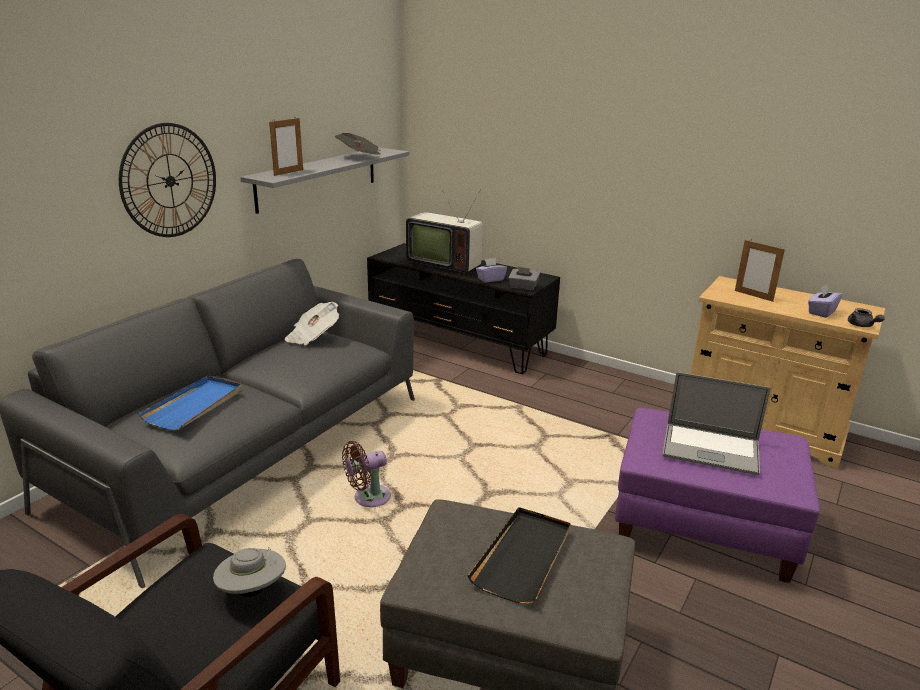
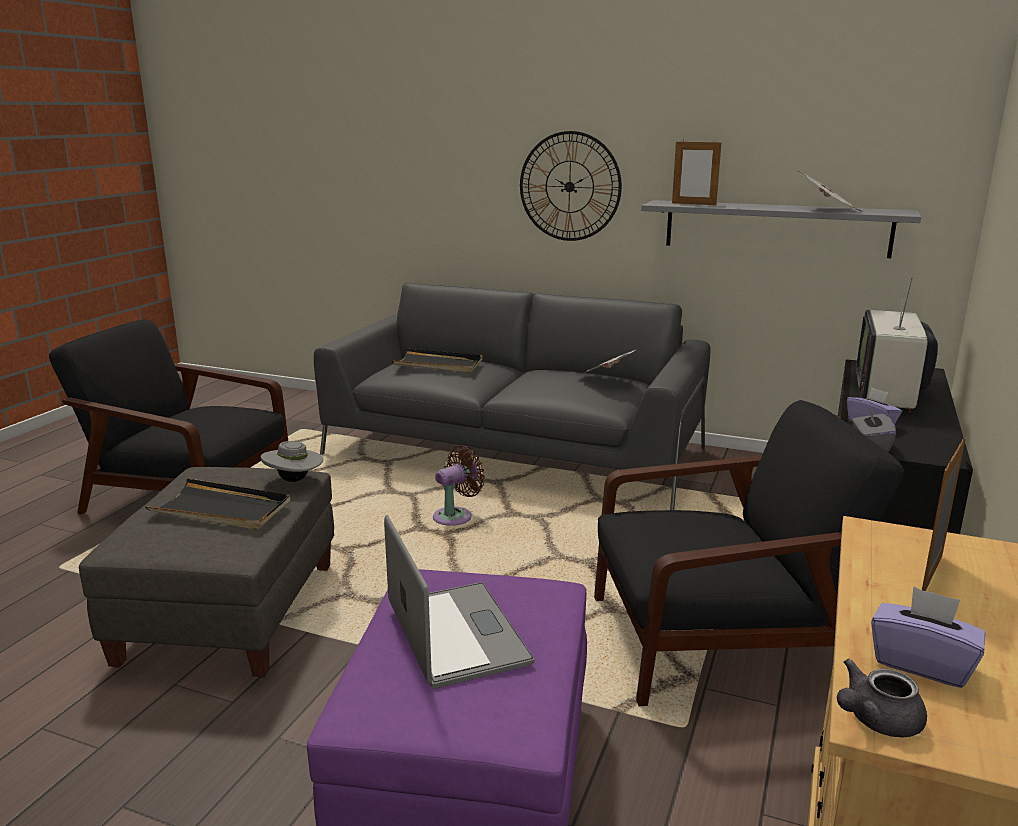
camera: 80 degrees right, 5 degrees down
blue tray [139,376,242,431] -> black tray [392,349,482,373]
grey hat [213,547,286,597] -> grey hat moved to [261,441,323,482]
brown fan [342,441,391,507] -> brown fan turned 90 degrees clockwise [433,445,485,526]
laptop [662,372,770,476] -> laptop turned 150 degrees clockwise [384,515,535,689]
none -> black armchair [594,400,904,706]

